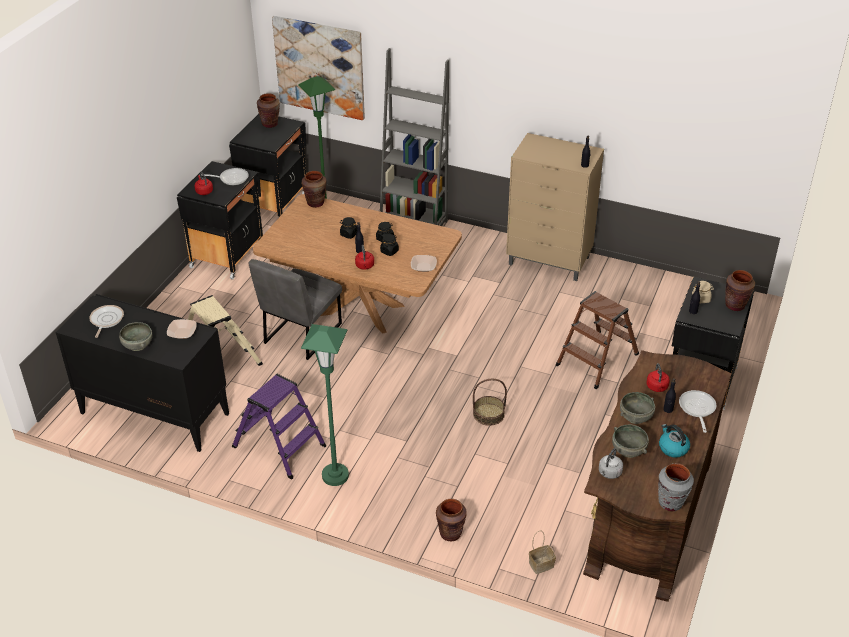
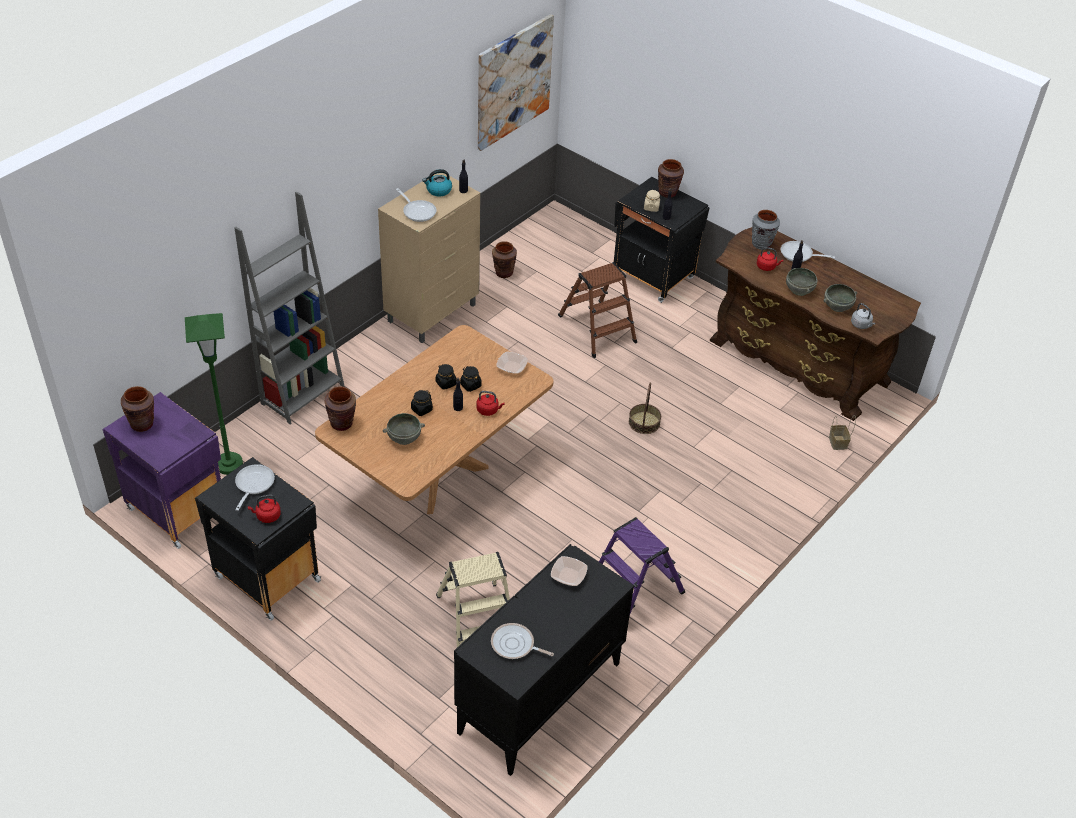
camera: 75 degrees left, 5 degrees up
grey bowl [119,322,153,351] -> grey bowl moved to [383,413,425,445]
black cart [229,114,306,218] -> purple cart [102,392,221,549]
grey chair [248,259,342,360] -> none
picture [272,16,365,120] -> picture moved to [478,14,554,151]
green floor lamp [301,324,349,486] -> none
brown vase [436,499,467,542] -> brown vase moved to [492,241,517,278]
grey vase [658,463,694,511] -> grey vase moved to [752,210,780,250]
kettle [659,424,690,458] -> kettle moved to [423,169,452,197]
none -> frying pan [396,188,437,222]

